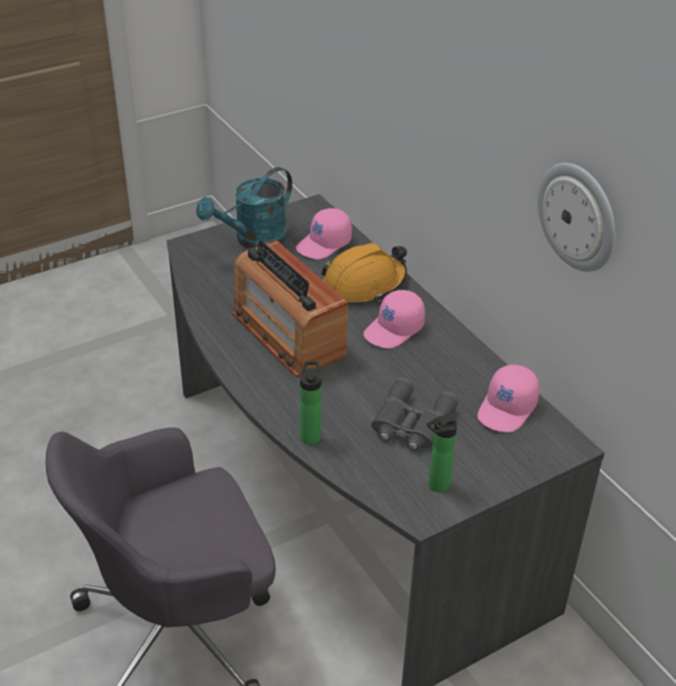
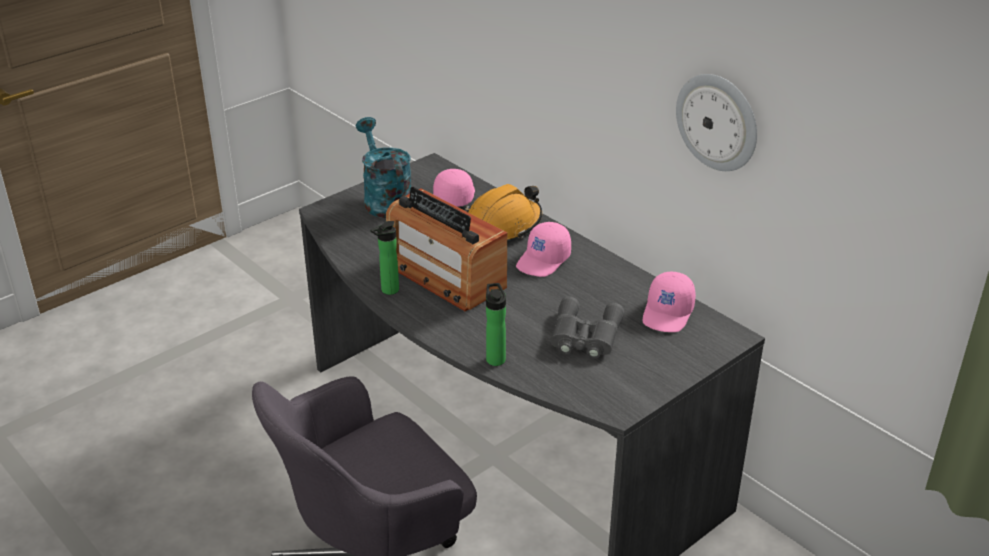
camera: 10 degrees left, 5 degrees down
turquoise watering can [196,167,292,249] -> turquoise watering can turned 120 degrees clockwise [356,117,411,218]
pink cap [296,208,352,259] -> pink cap turned 150 degrees clockwise [433,169,475,207]
bottle [427,413,457,492] -> bottle moved to [370,221,399,295]

